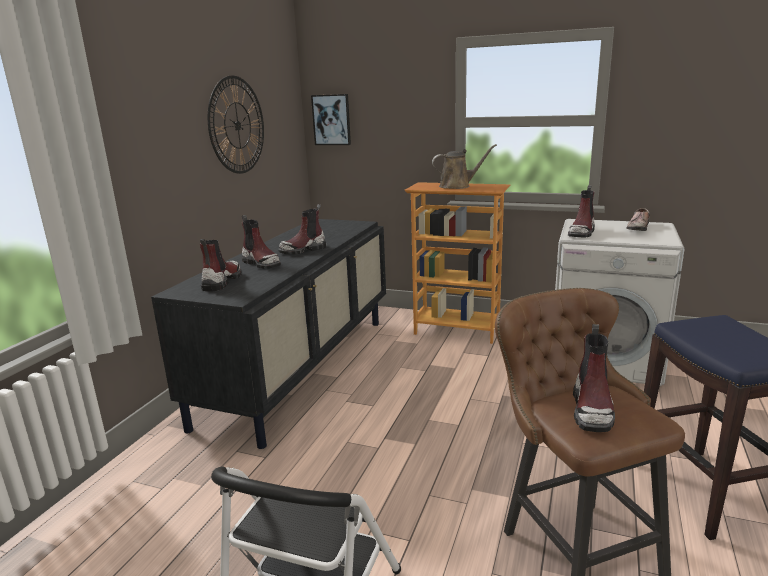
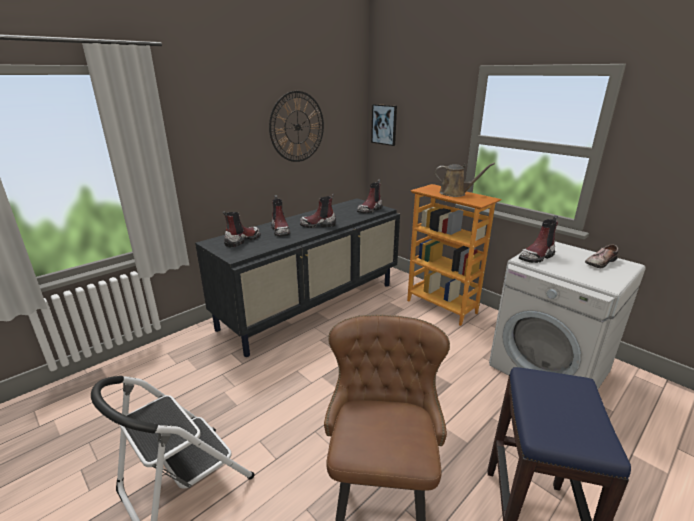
camera: 25 degrees right, 5 degrees up
boot [573,324,615,432] -> boot moved to [357,179,382,214]

